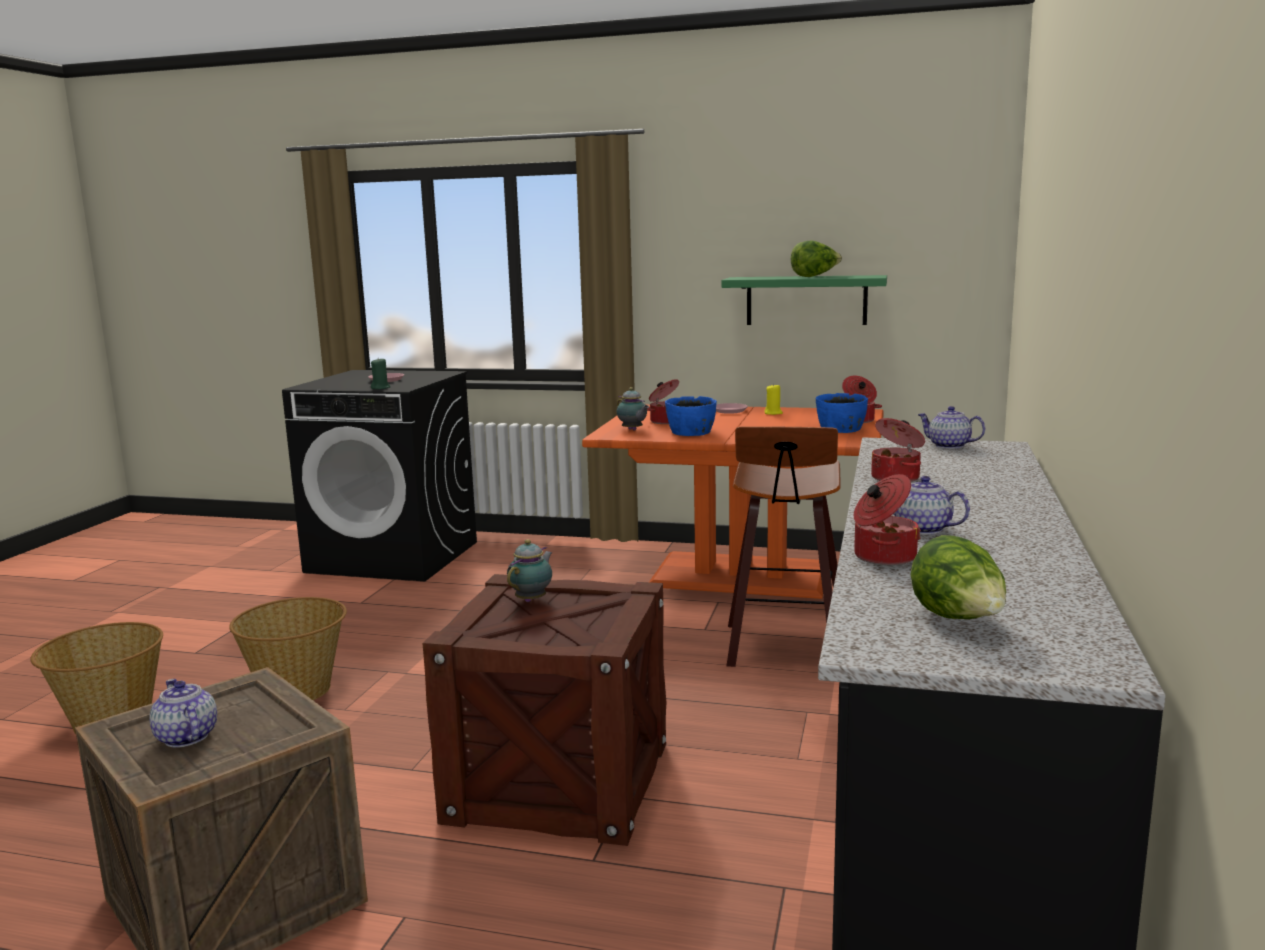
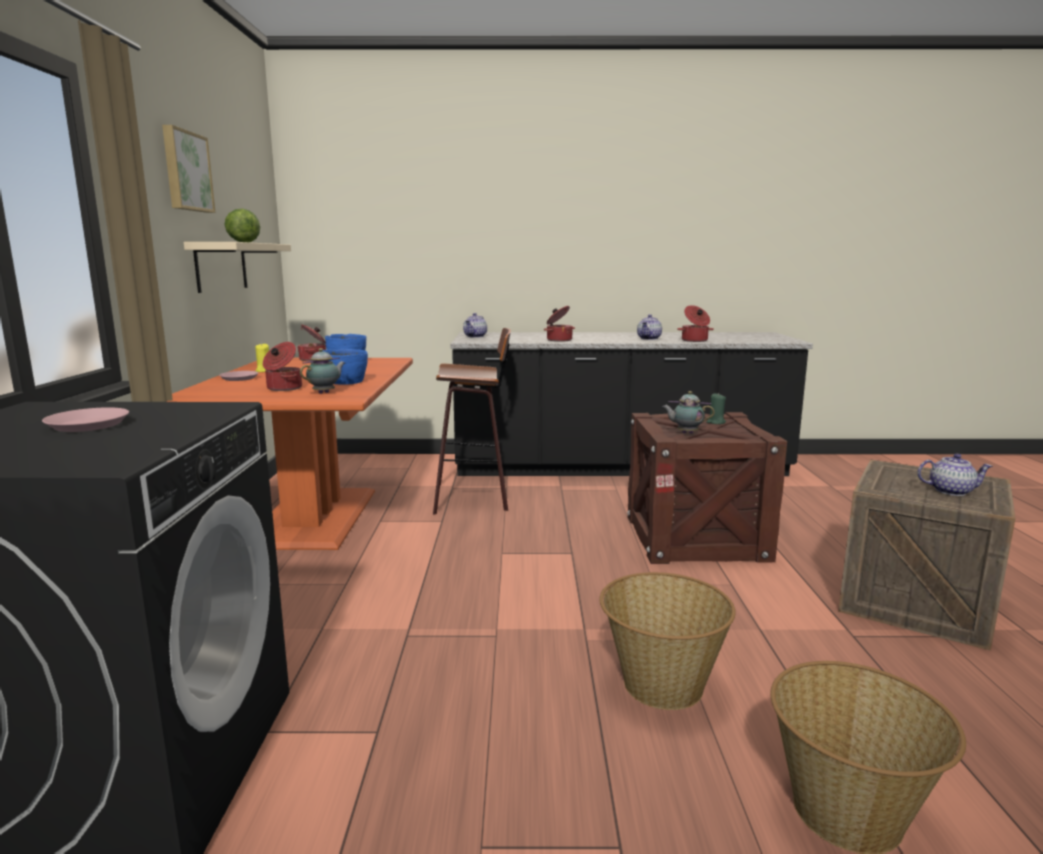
camera: 105 degrees left, 0 degrees up
teapot [149,679,217,748] -> teapot turned 120 degrees counterclockwise [917,454,993,496]
green candle [371,357,390,389] -> green candle moved to [706,393,726,424]
green shelf [721,275,887,325] -> beige shelf [184,242,291,293]
lettuce [910,535,1006,619] -> none
none -> picture [162,125,215,213]

